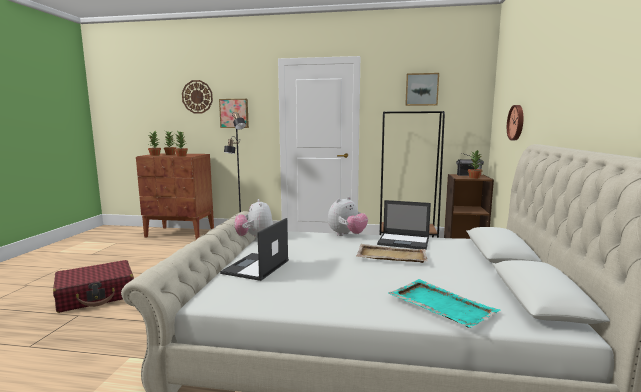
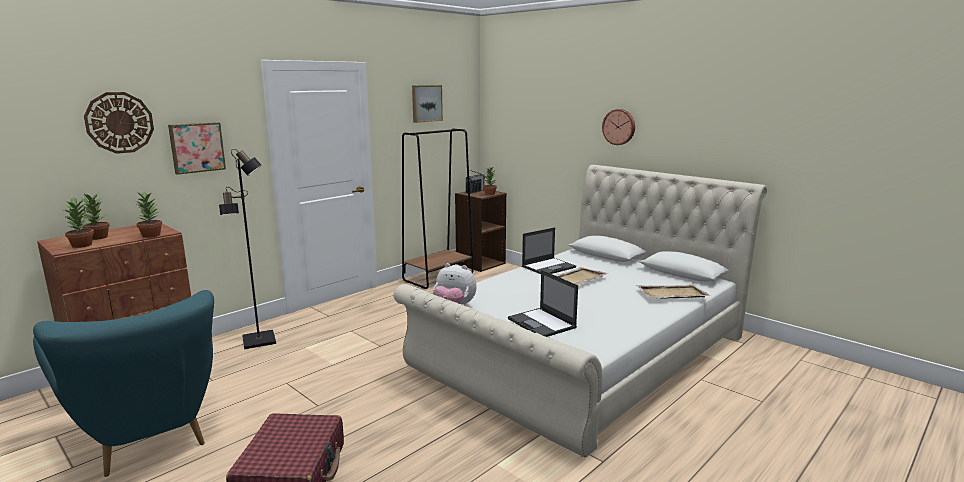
camera: 55 degrees left, 5 degrees up
plush toy [328,197,368,236] -> none
turquoise tray [388,279,501,328] -> beige tray [636,284,711,299]
wall clock [507,105,524,140] -> wall clock moved to [602,109,635,145]
none -> turquoise armchair [33,290,214,477]

